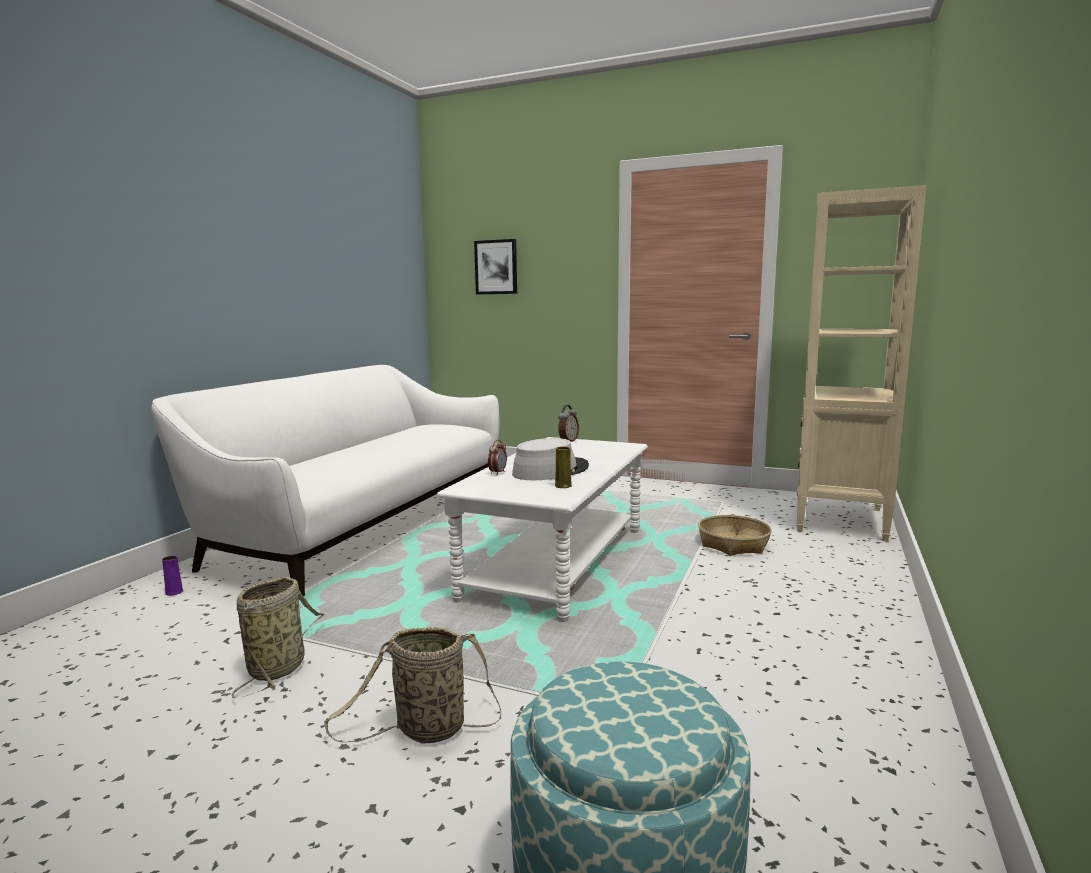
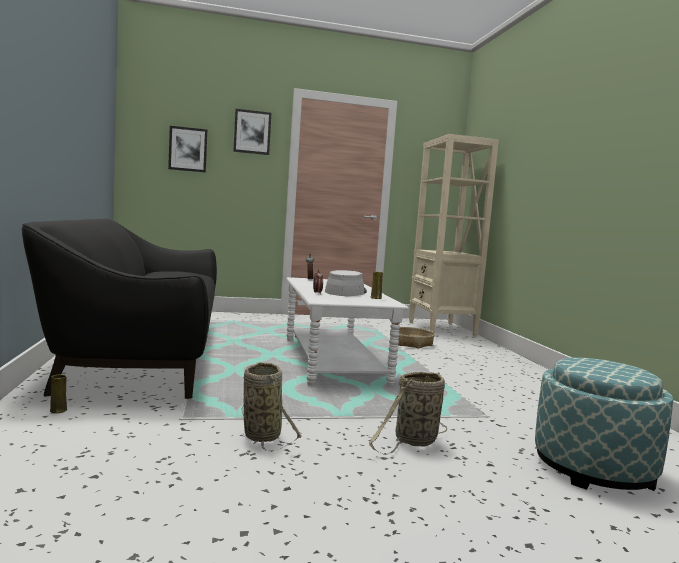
camera: 35 degrees left, 5 degrees down
white sofa [151,365,499,596] -> black sofa [22,219,217,399]
purple vase [162,555,183,596] -> yellow vase [50,374,67,413]
none -> picture [233,109,271,155]

